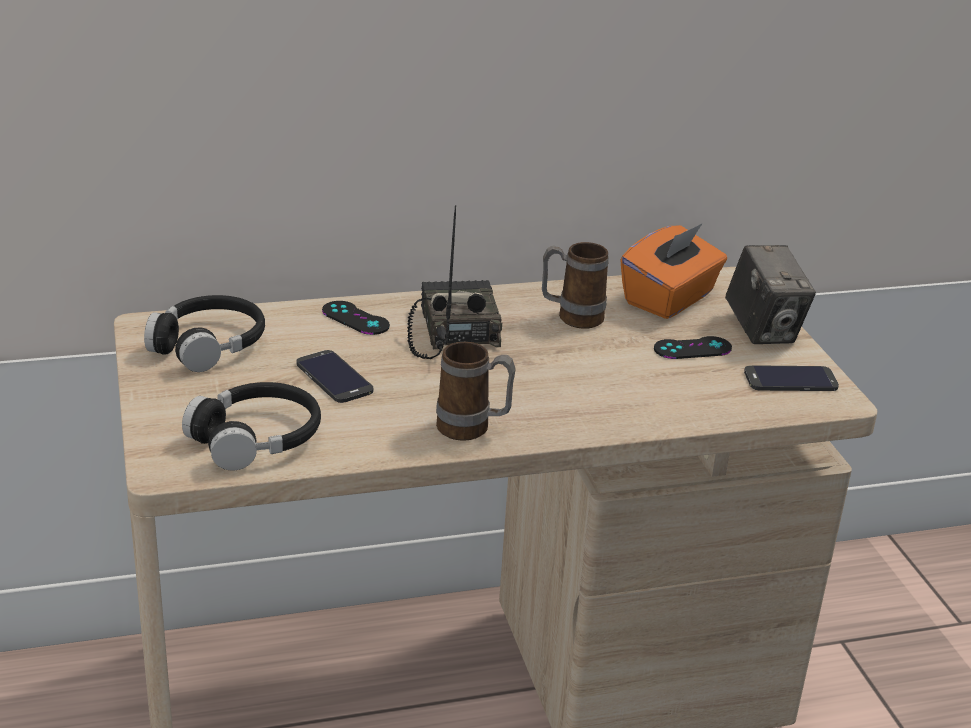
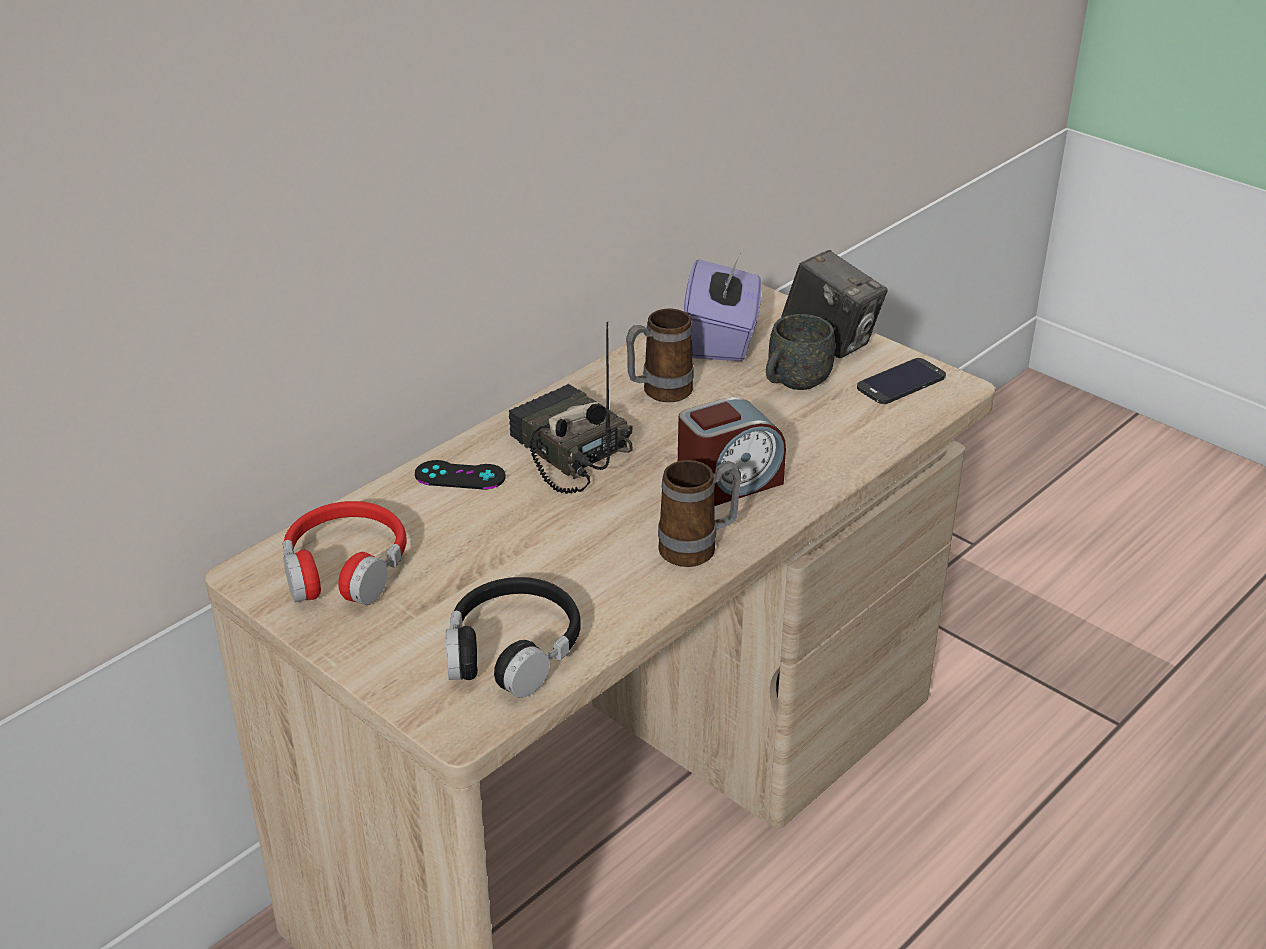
camera: 30 degrees left, 5 degrees up
black headphones [144,295,265,372] -> red headphones [283,501,407,605]
phone [296,350,374,403] -> none
orange tissue box [620,223,727,319] -> purple tissue box [684,252,762,361]
black game controller [654,336,732,359] -> grey mug [766,314,835,390]
none -> alarm clock [678,397,786,506]

